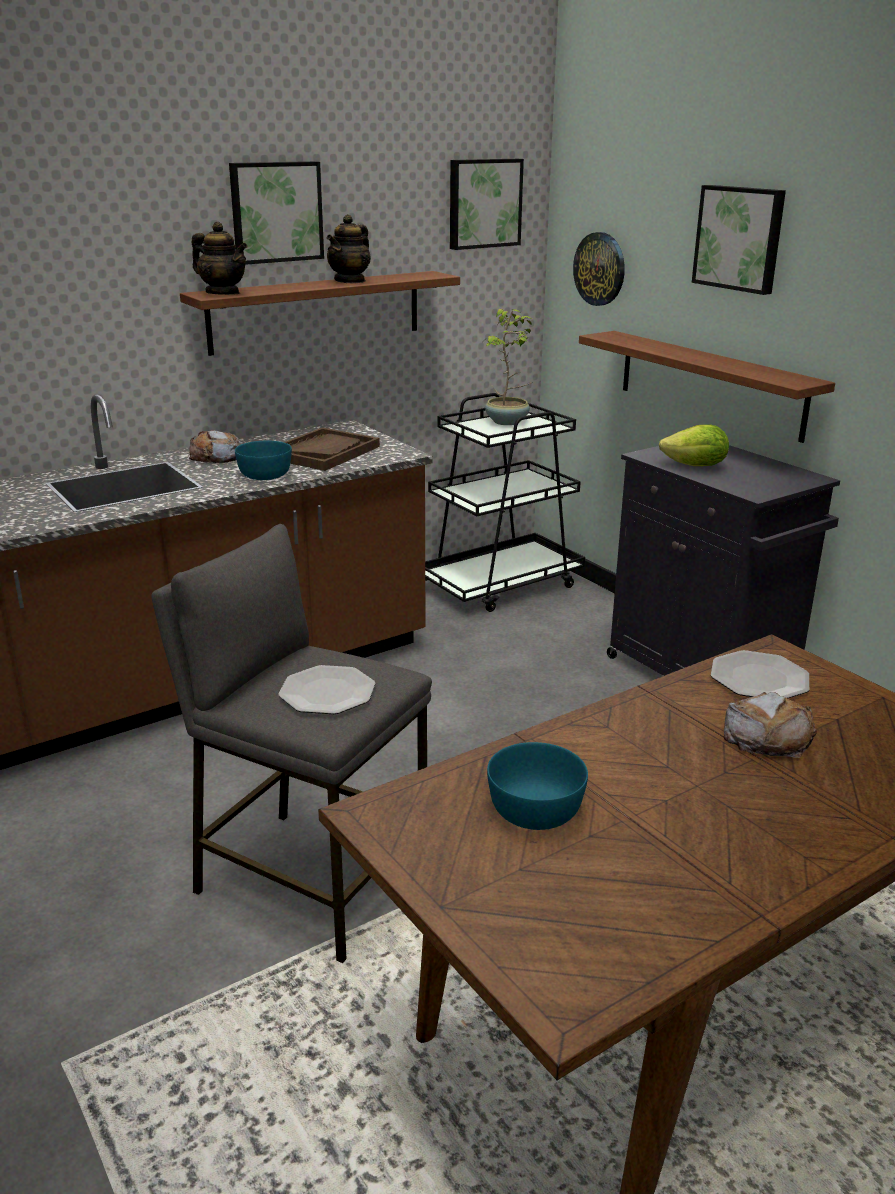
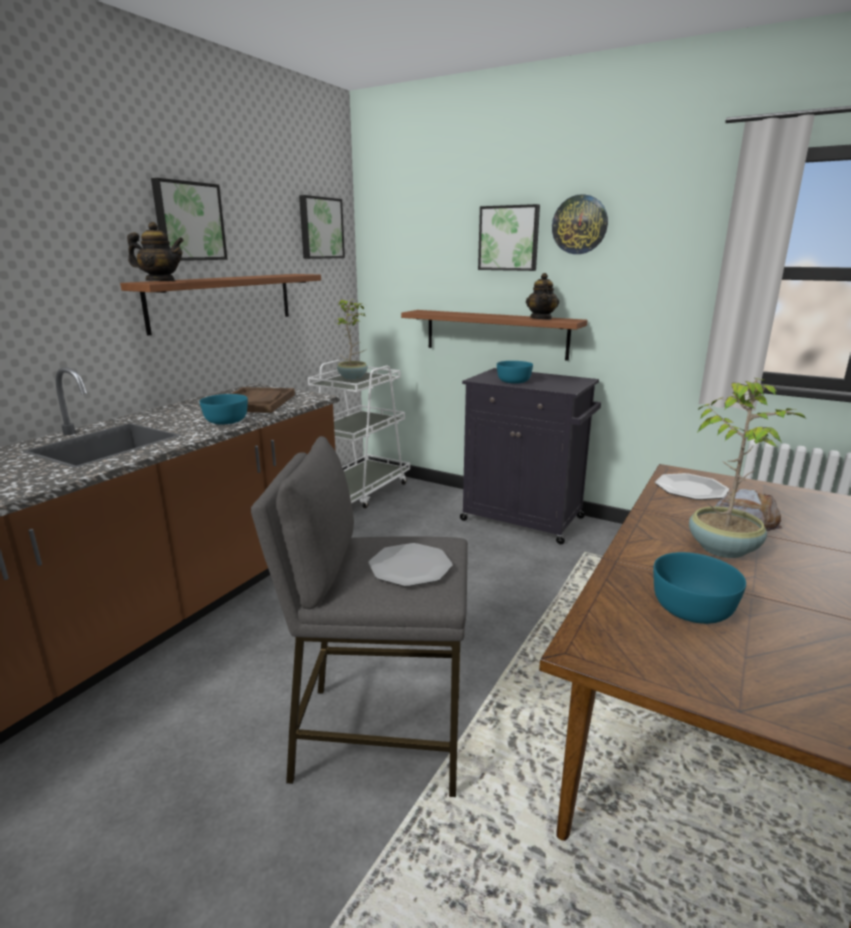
camera: 25 degrees left, 5 degrees down
bread [189,430,242,463] -> none
teapot [327,214,371,284] -> teapot moved to [526,273,559,320]
black cart [425,393,585,612] -> white cart [308,360,410,508]
wall clock [573,232,625,306] -> wall clock moved to [552,194,608,254]
lettuce [659,424,729,466] -> turquoise bowl [497,361,533,384]
none -> potted plant [689,378,805,558]

